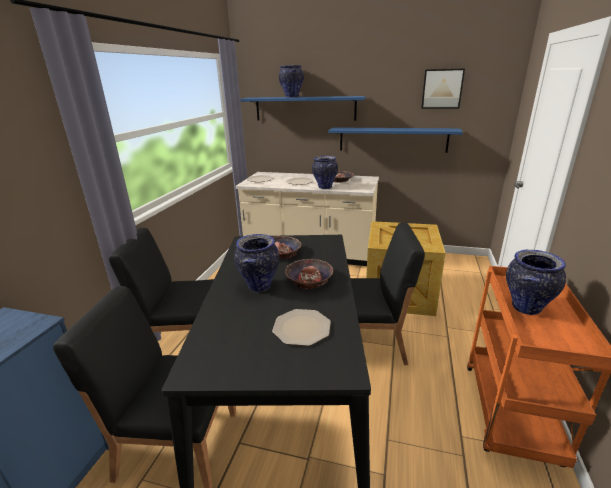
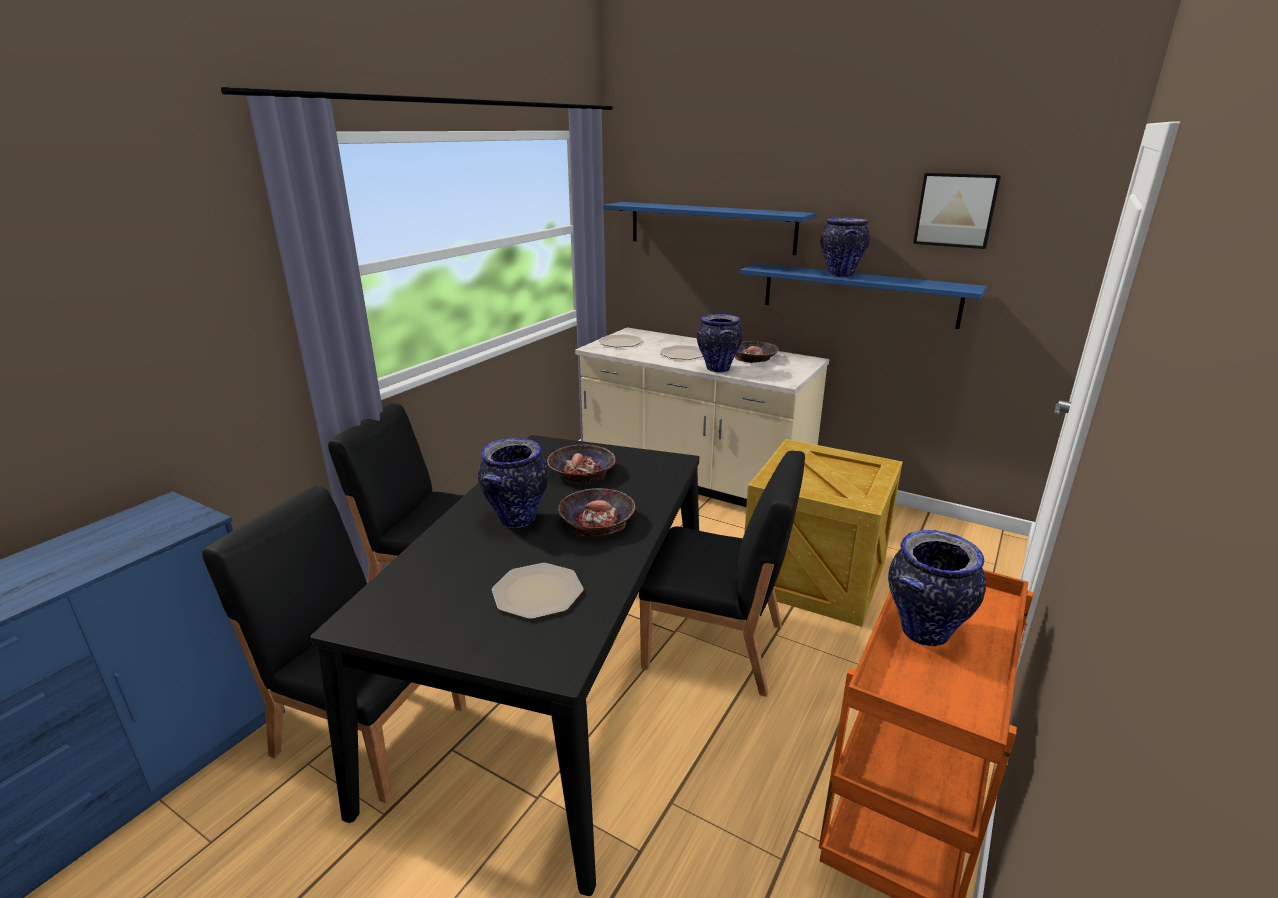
camera: 15 degrees right, 0 degrees up
vase [279,65,304,98] -> vase moved to [821,218,870,277]

